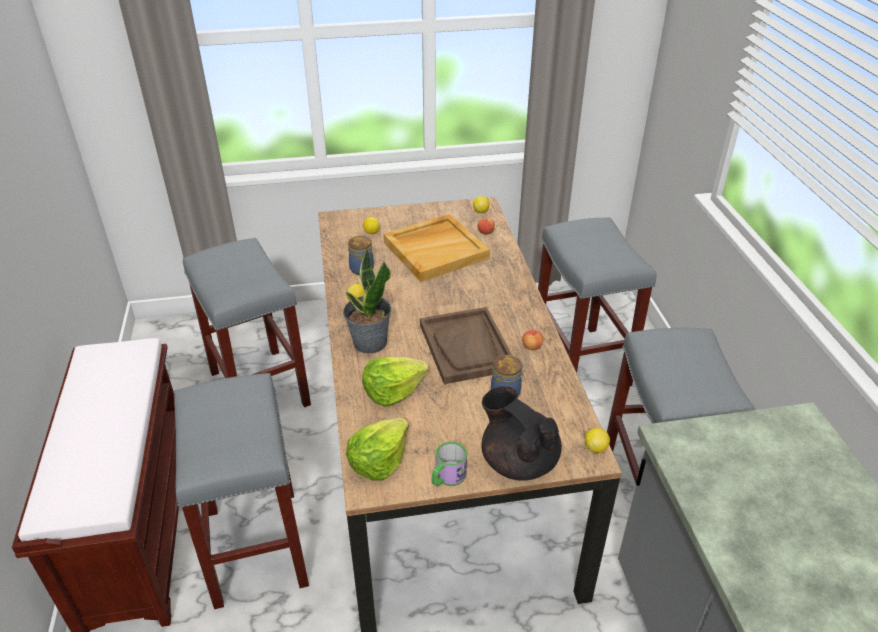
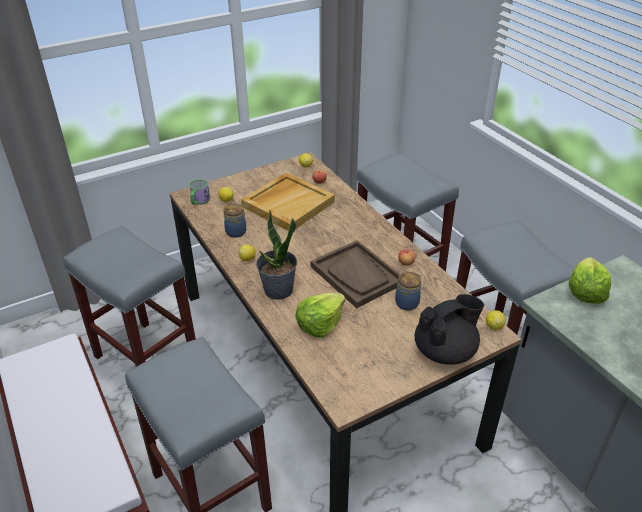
camera: 20 degrees left, 0 degrees up
lettuce [346,418,409,480] -> lettuce moved to [569,257,611,304]
mug [432,442,467,487] -> mug moved to [189,179,210,205]
black teapot [481,386,562,481] -> black teapot turned 120 degrees clockwise [415,294,484,365]

